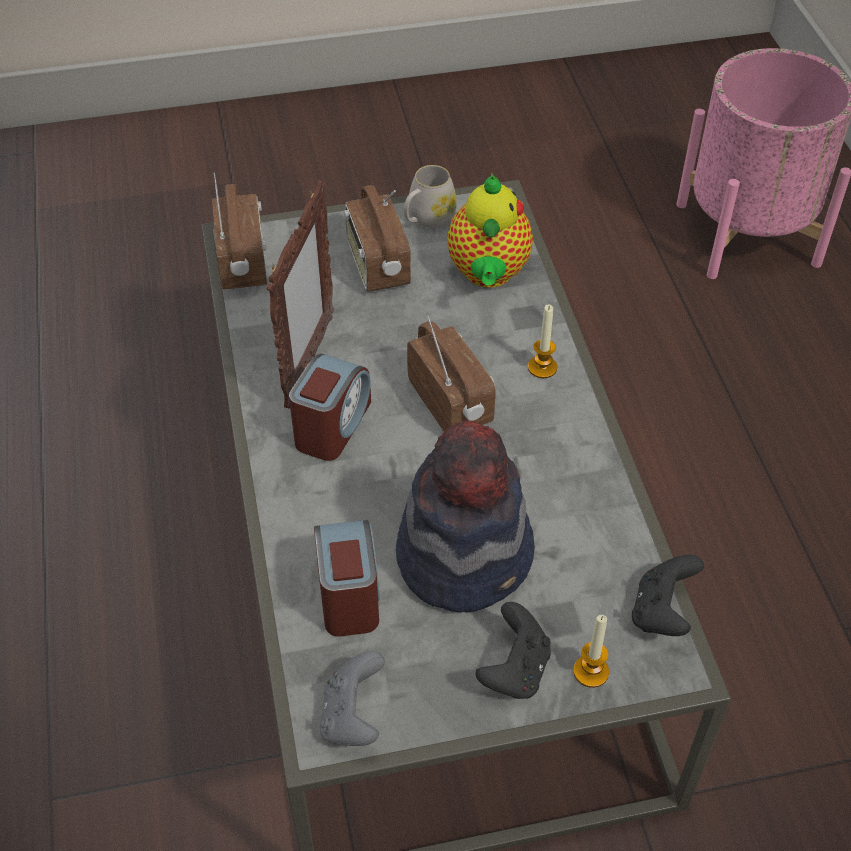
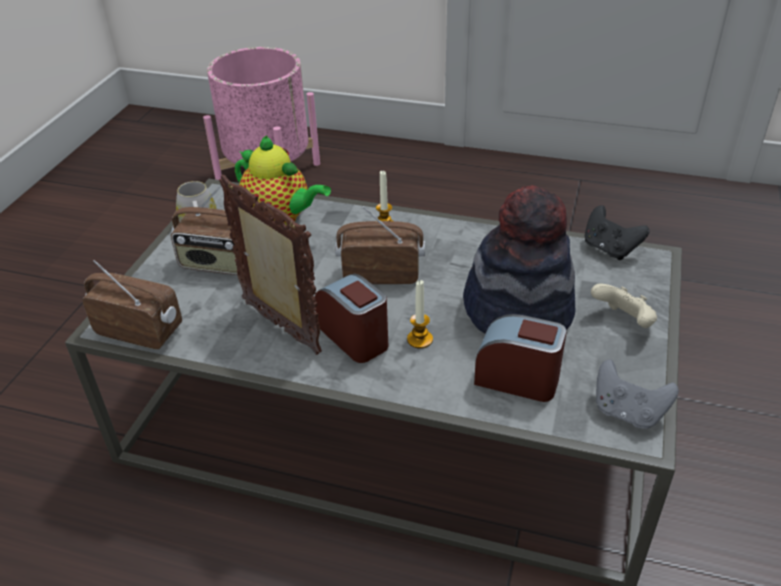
camera: 60 degrees left, 10 degrees down
black game controller [476,602,551,699] -> beige game controller [591,283,657,328]
candle [573,615,609,688] -> candle moved to [407,280,433,348]

